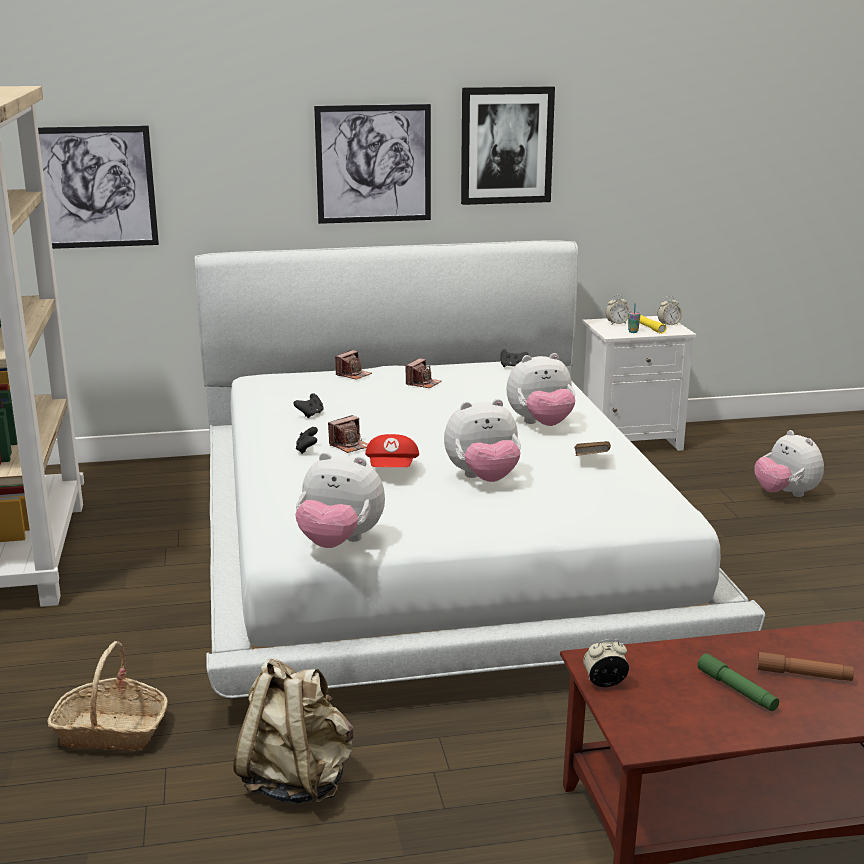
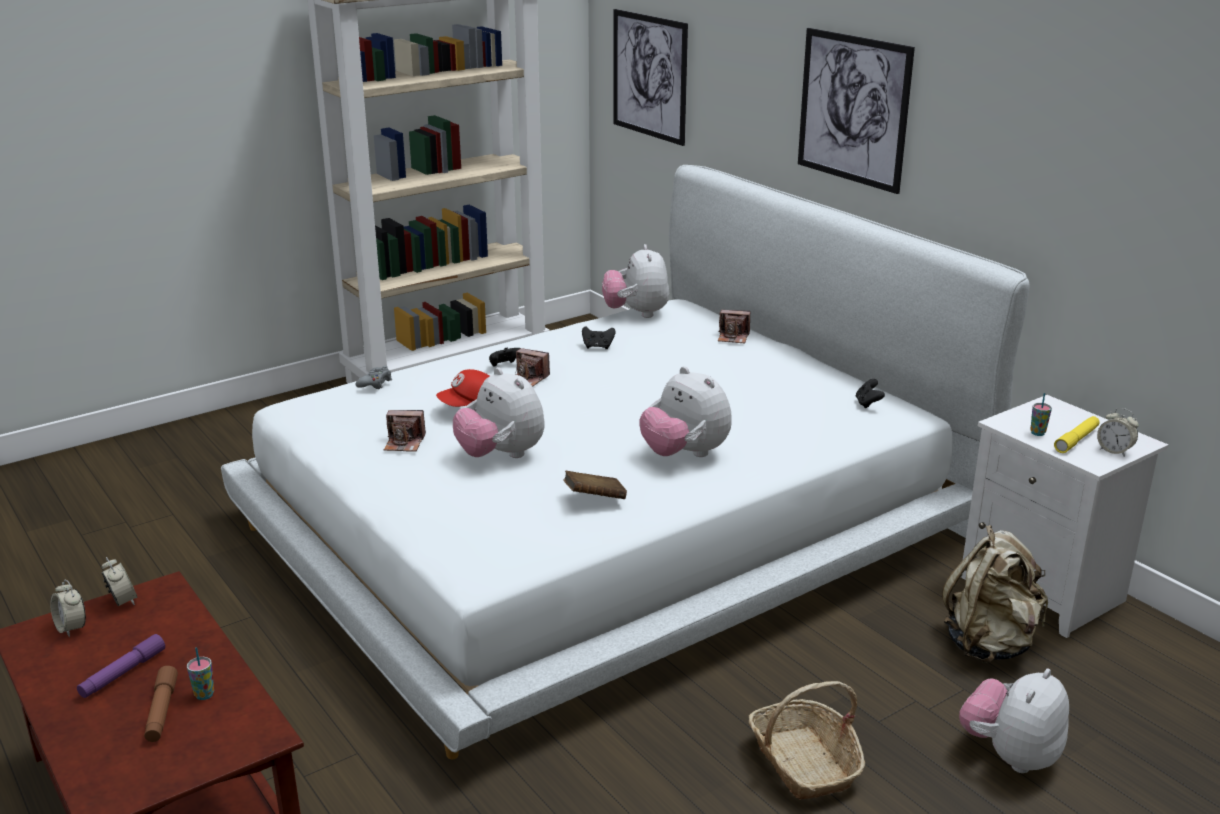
camera: 65 degrees right, 5 degrees up
basket [48,641,168,751] -> basket moved to [749,681,865,800]
beige backpack [233,658,353,804] -> beige backpack moved to [942,525,1048,663]
plush toy [295,452,385,548] -> plush toy moved to [602,244,669,318]
camera [405,358,442,388] -> camera moved to [384,410,426,452]
picture [461,86,555,205] -> none
alarm clock [606,295,630,324] -> alarm clock moved to [50,580,86,637]
green flashlight [697,653,779,711] -> purple flashlight [77,634,165,698]
none -> cup [187,648,214,700]
none -> grey game controller [356,366,392,389]

